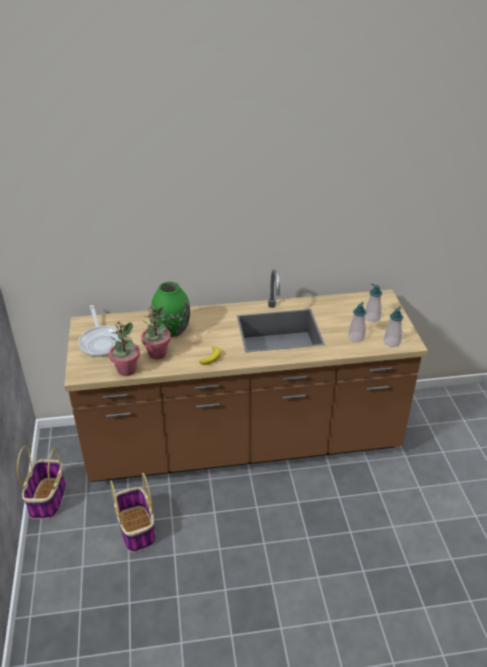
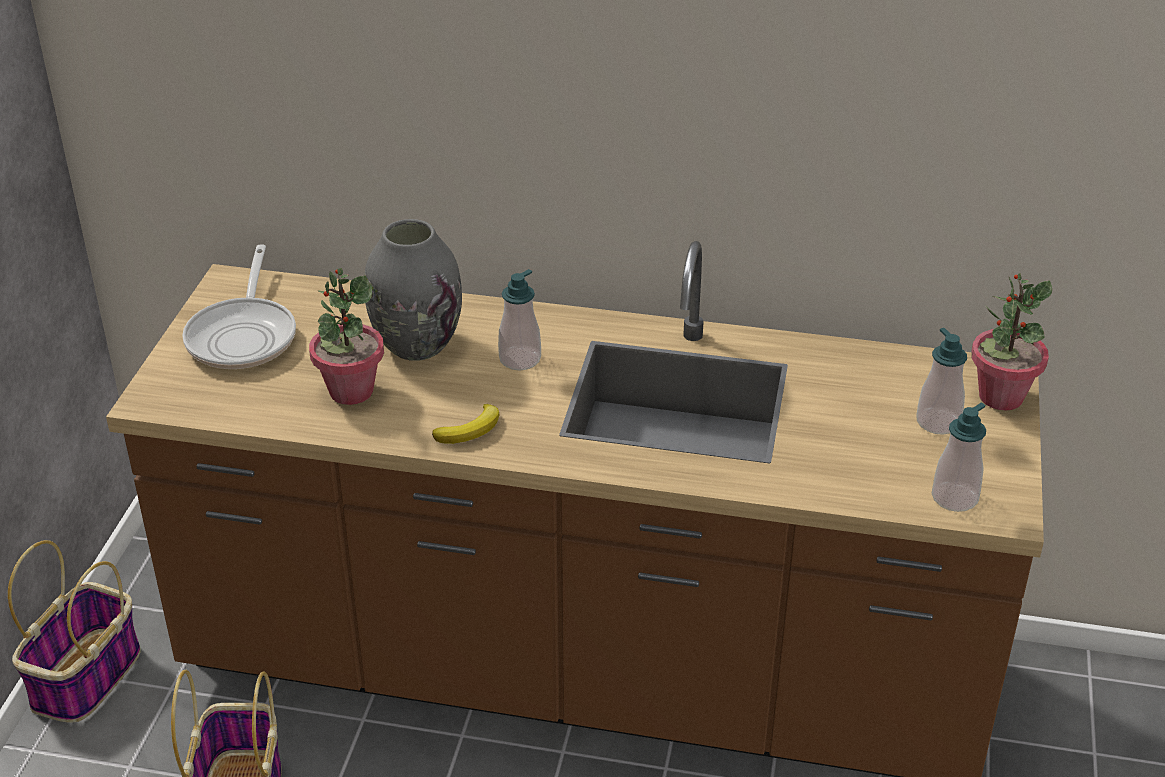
camera: 20 degrees right, 0 degrees up
potted plant [109,322,140,376] -> potted plant moved to [971,273,1052,411]
green vase [151,282,190,337] -> grey vase [365,219,462,361]
soap dispenser [348,302,366,342] -> soap dispenser moved to [498,269,541,371]

